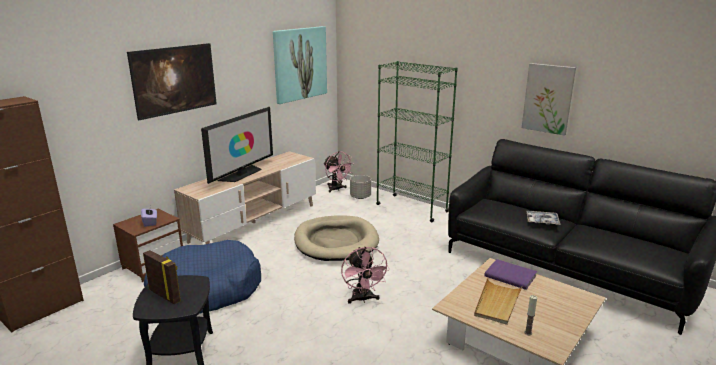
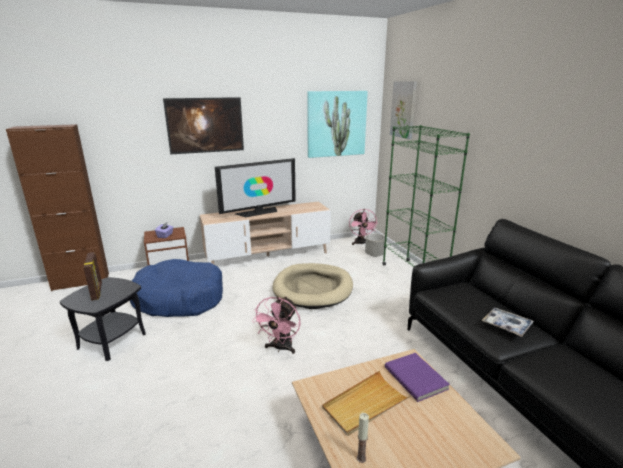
camera: 30 degrees right, 0 degrees up
picture [522,63,576,136] -> picture moved to [390,81,417,139]

